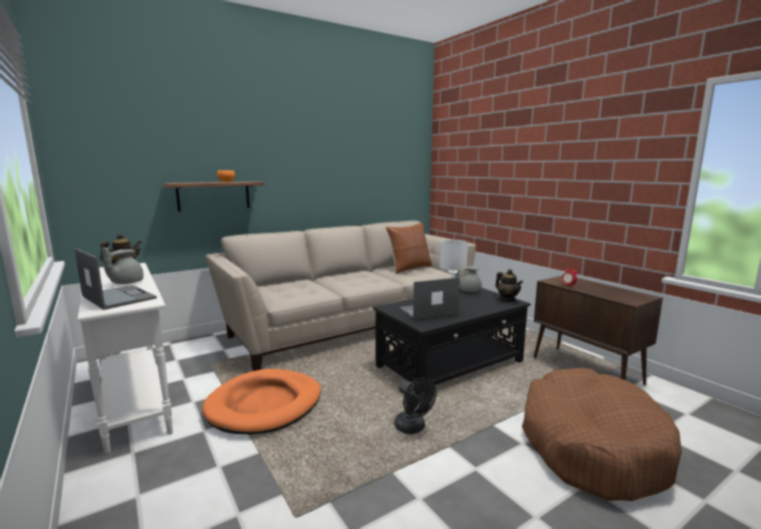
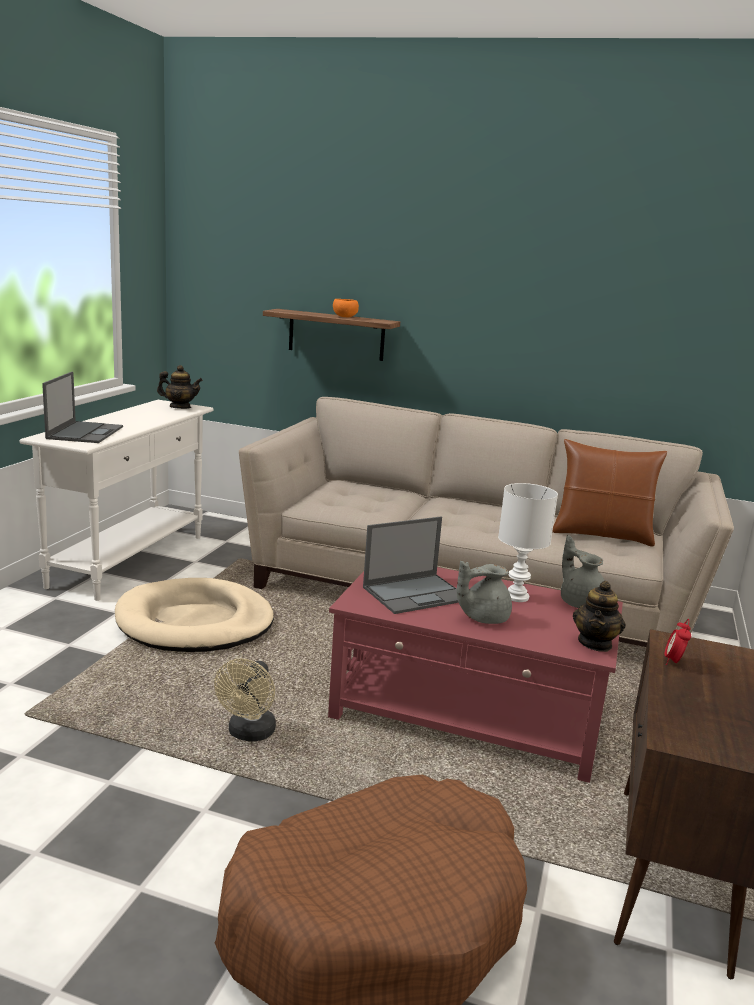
camera: 50 degrees right, 5 degrees up
grey teapot [102,247,144,284] -> grey teapot moved to [457,561,512,624]
orange dog bed [202,369,321,434] -> beige dog bed [115,578,274,652]
black coffee table [373,288,531,392] -> red coffee table [328,567,623,783]
black fan [394,377,437,434] -> beige fan [214,658,276,741]
laptop [399,277,460,320] -> laptop turned 120 degrees clockwise [363,517,459,614]

